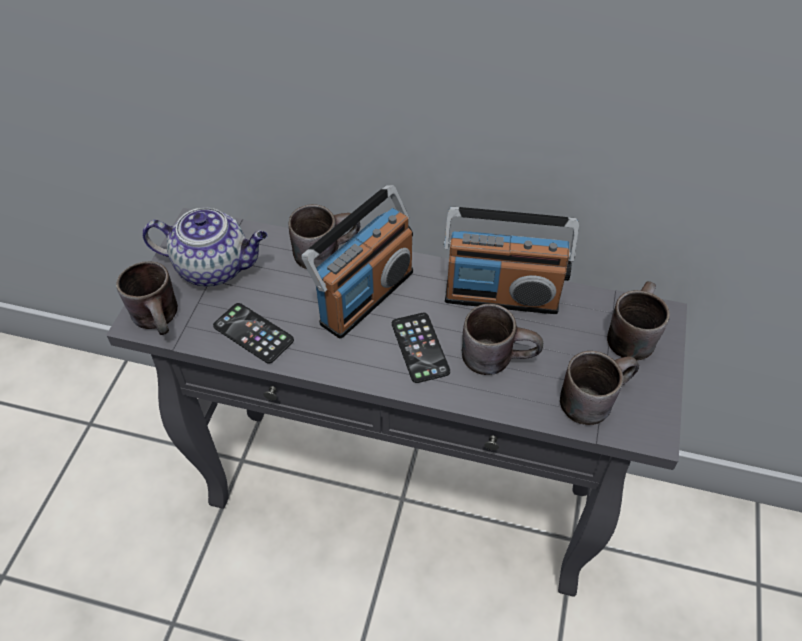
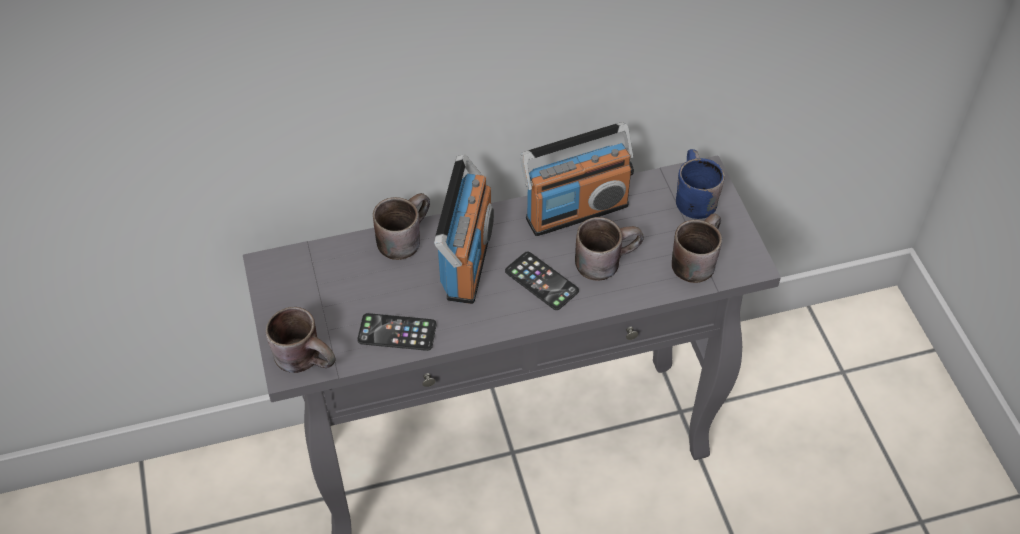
camera: 30 degrees left, 0 degrees up
teapot [142,207,268,287] -> none
brown mug [607,281,670,360] -> blue mug [676,149,725,219]

